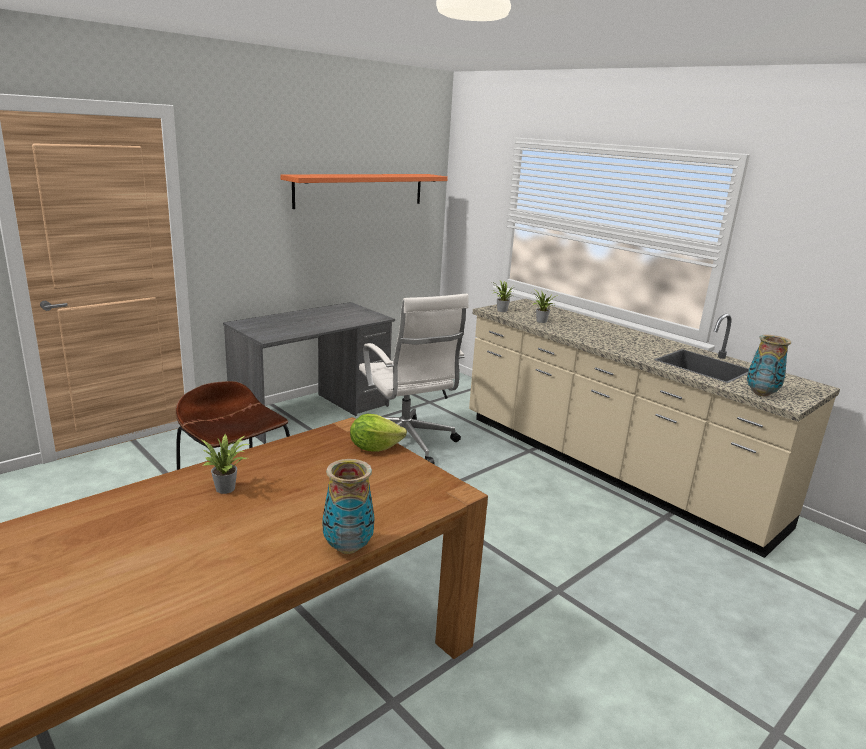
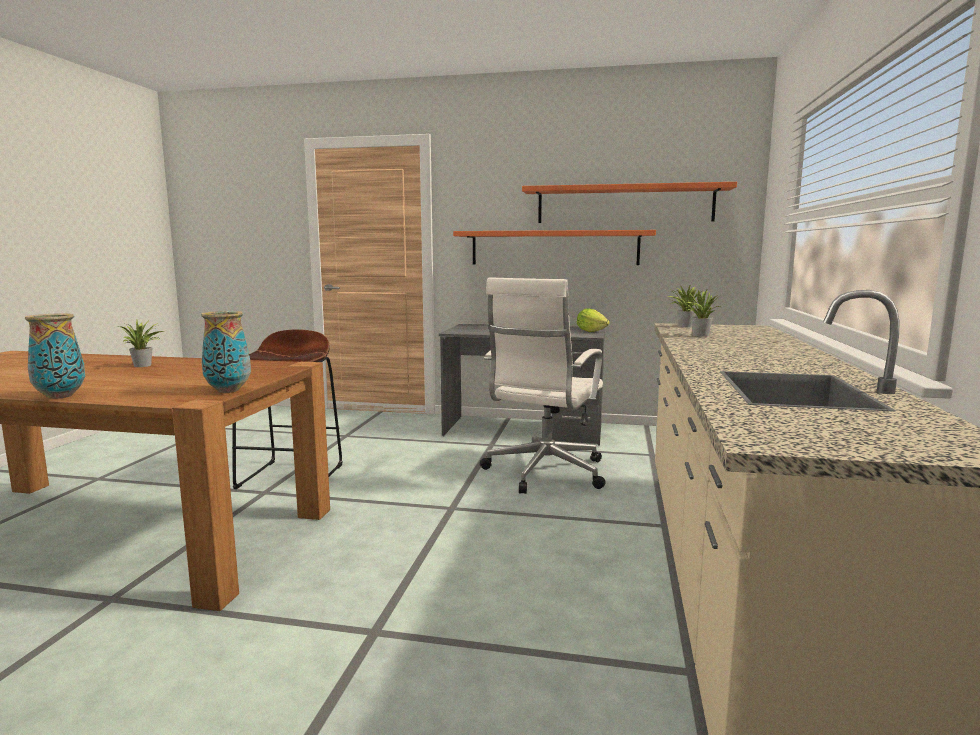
camera: 55 degrees right, 10 degrees down
lettuce [350,414,407,452] -> lettuce moved to [577,308,610,332]
vase [747,335,791,396] -> vase moved to [201,311,251,393]
none -> orange shelf [453,230,656,265]

